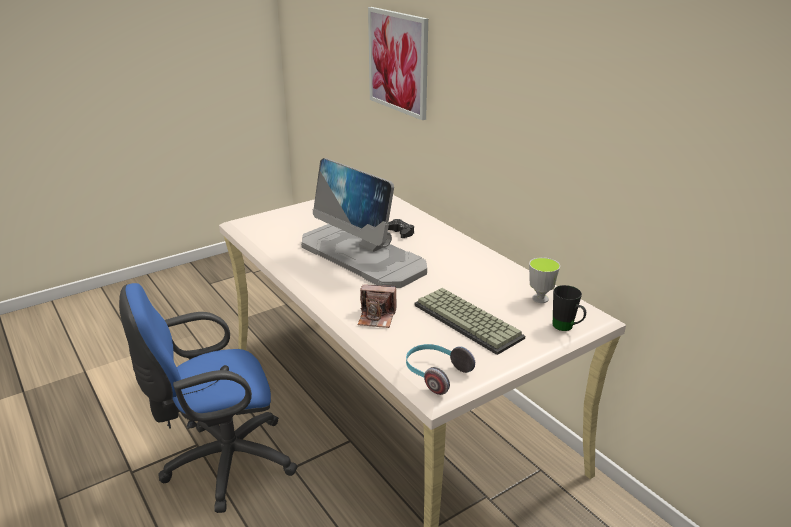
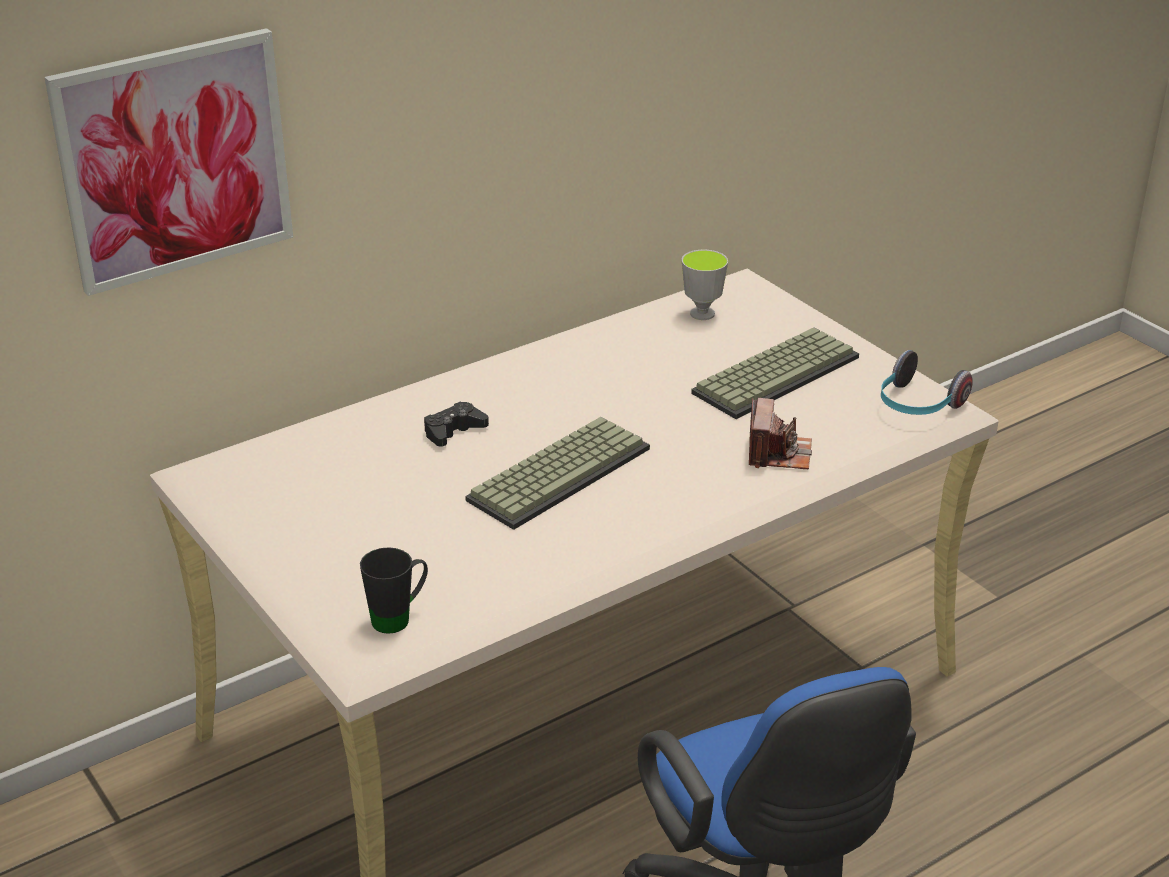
camera: 90 degrees left, 5 degrees up
monitor [301,158,427,288] -> keyboard [465,417,650,530]
black mug [553,285,586,331] -> black mug moved to [360,547,428,634]

